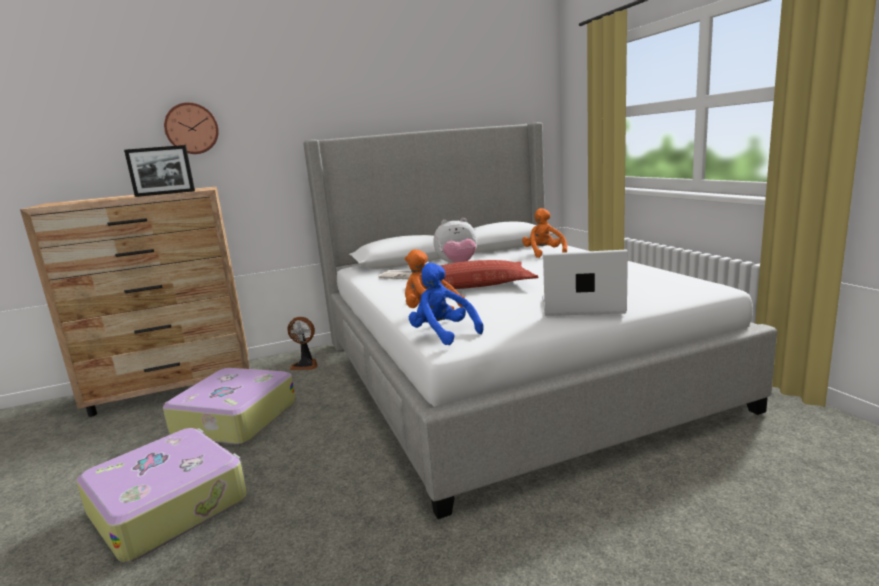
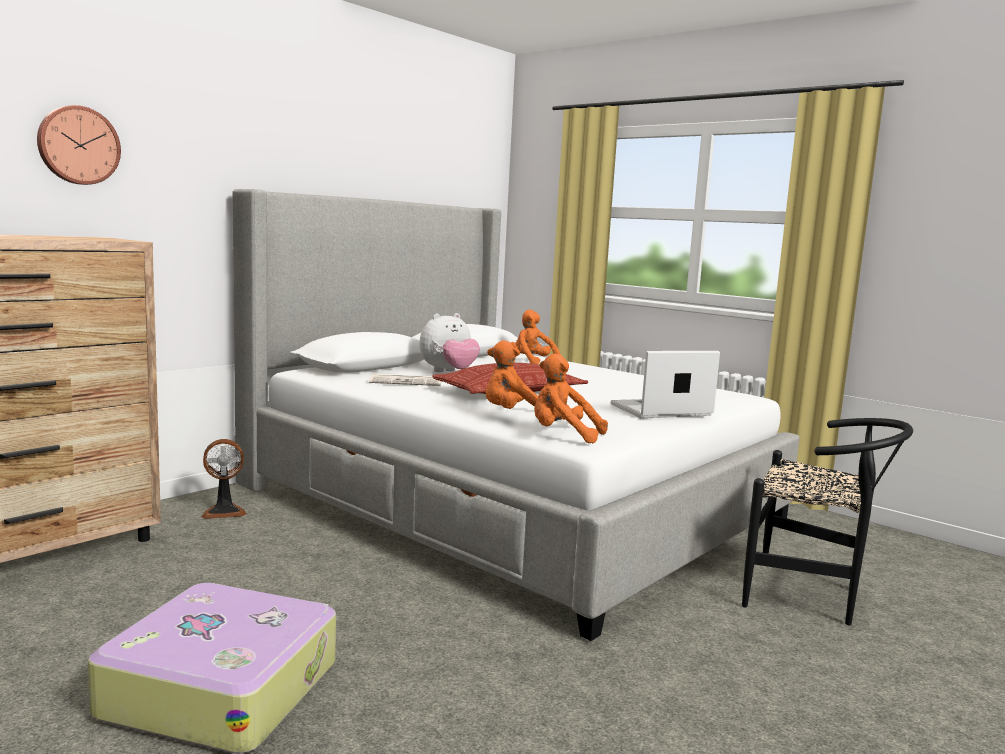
camera: 30 degrees left, 5 degrees down
picture frame [124,145,195,197] -> none
suitcase [163,368,296,445] -> none
blue plush toy [409,263,484,345] -> orange plush toy [534,353,608,443]
none -> black chair [742,418,913,625]

